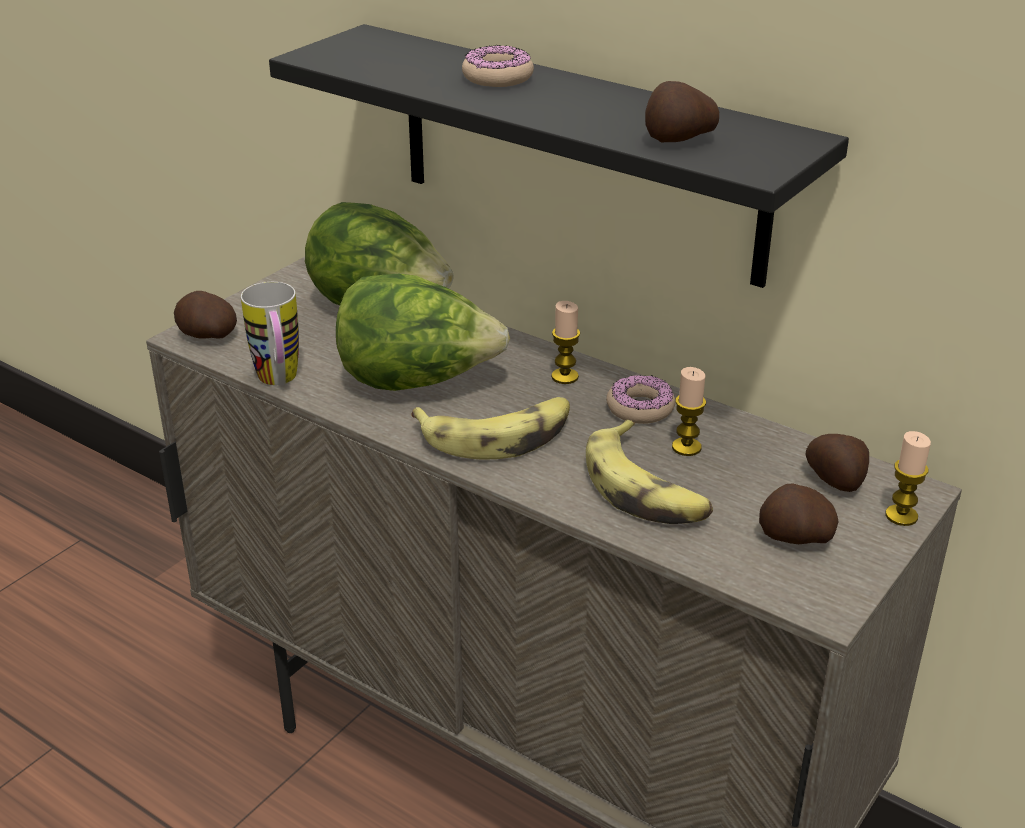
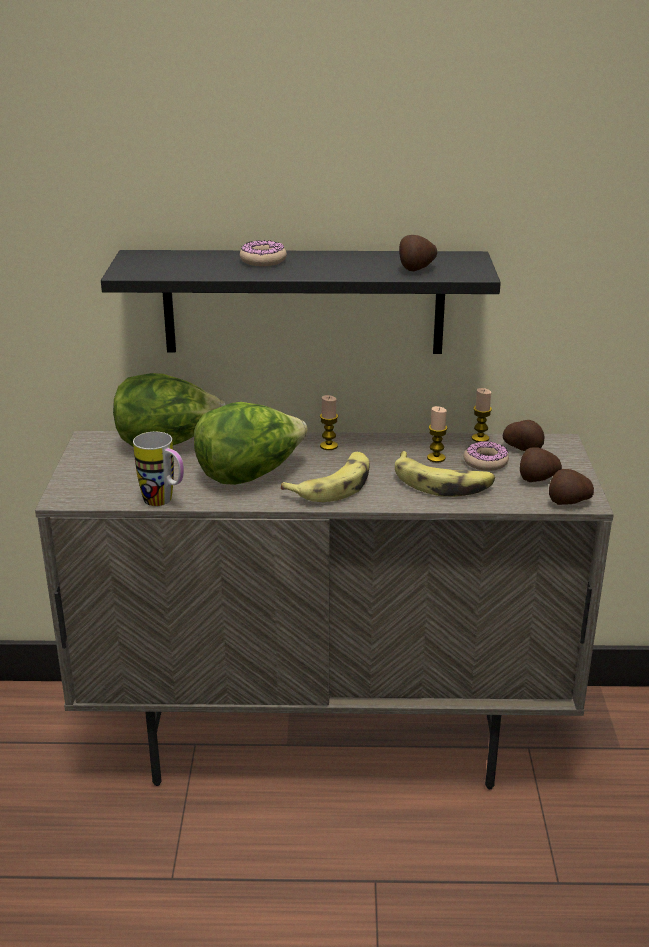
camera: 35 degrees left, 5 degrees down
potato [174,291,237,339] -> potato moved to [549,469,594,505]
donut [606,375,675,424] -> donut moved to [464,441,509,471]
candle [885,431,931,526] -> candle moved to [472,388,492,442]

